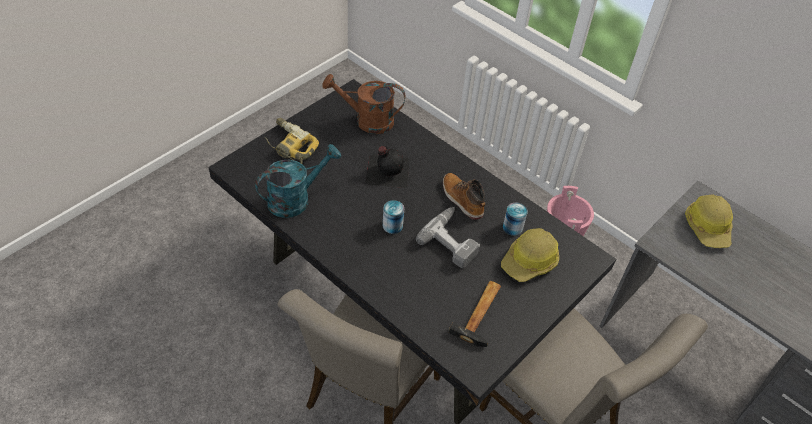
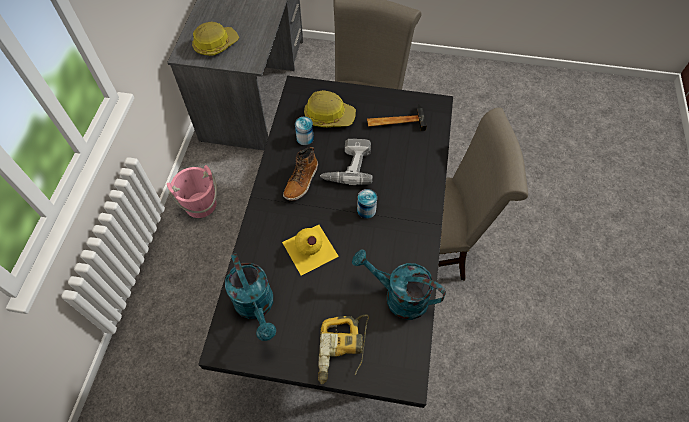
camera: 120 degrees left, 10 degrees up
brown watering can [323,74,405,134] -> turquoise watering can [225,253,276,341]
black bottle [365,146,410,188] -> yellow bottle [282,225,339,276]

